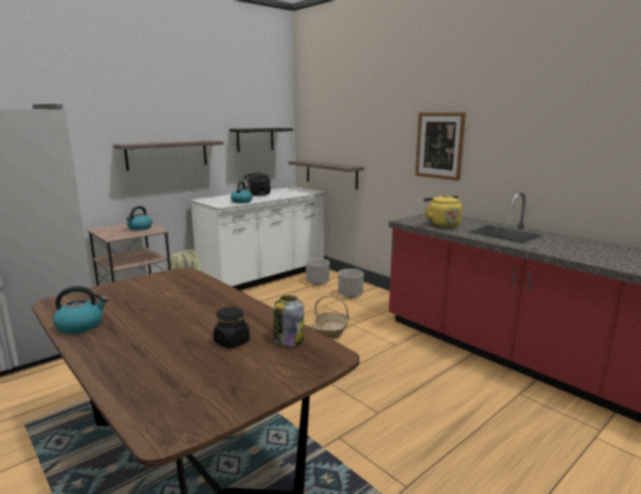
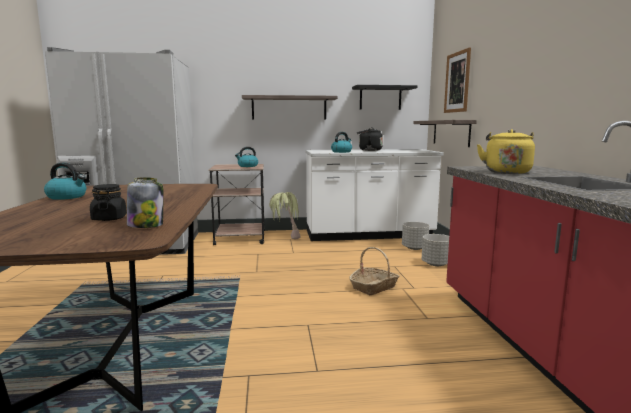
camera: 35 degrees right, 5 degrees down
picture [415,112,466,181] -> picture moved to [444,48,471,113]

